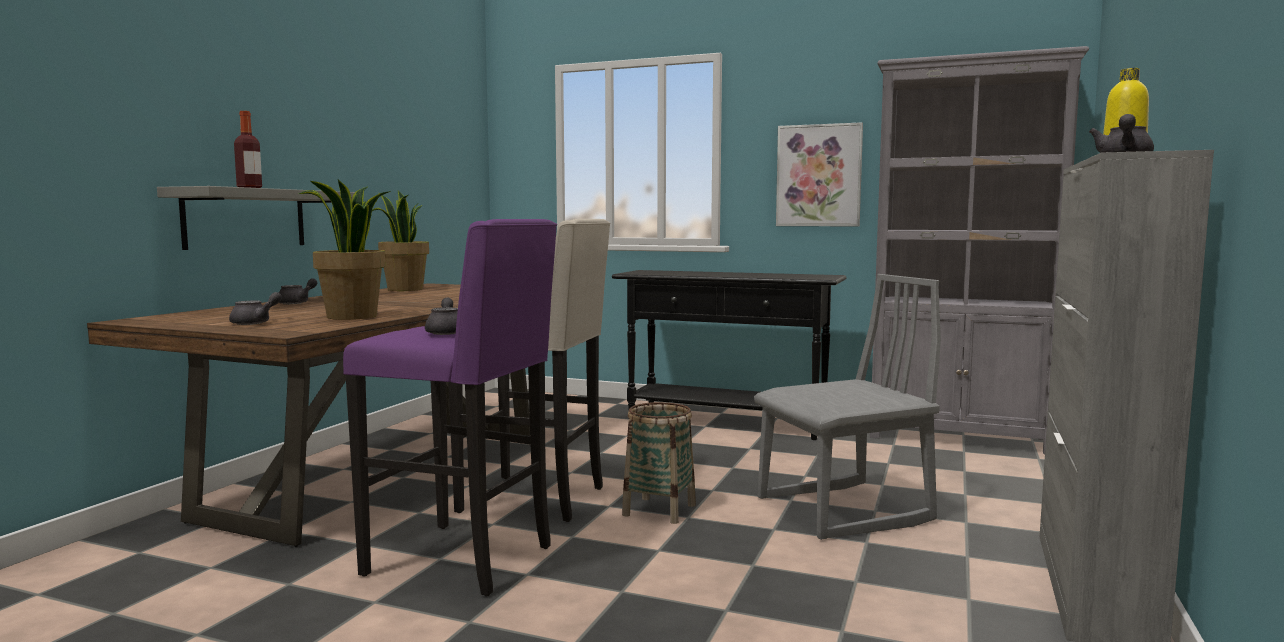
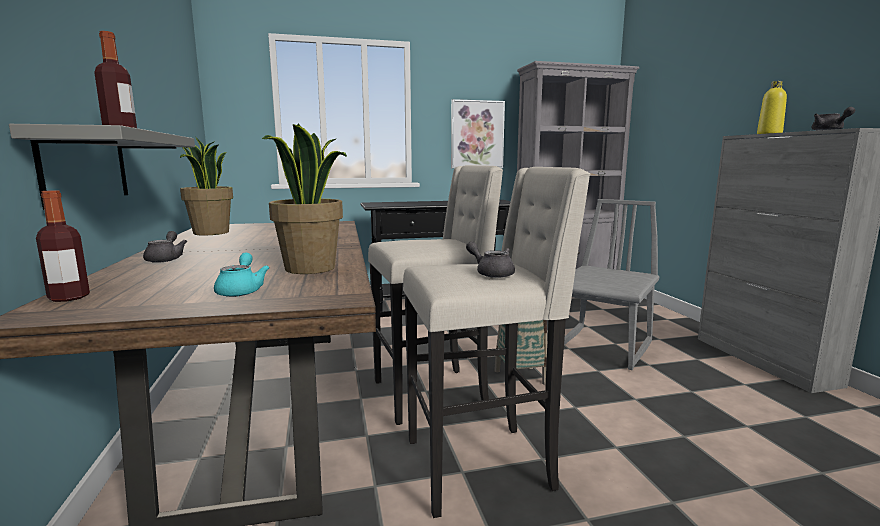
camera: 35 degrees left, 5 degrees up
grey teapot [229,292,282,325] -> turquoise teapot [214,253,269,297]
purple stool [343,219,557,596] -> beige stool [403,167,590,518]
none -> bottle [36,190,90,302]

